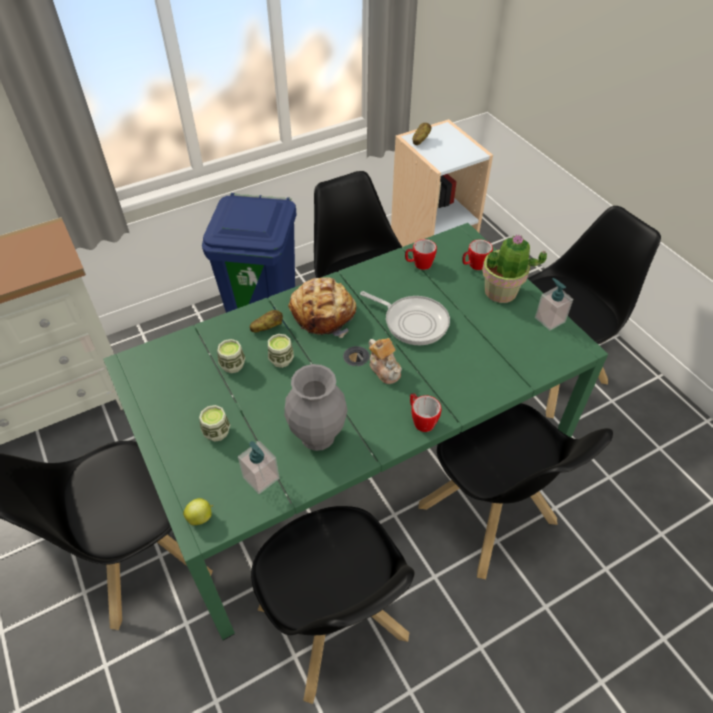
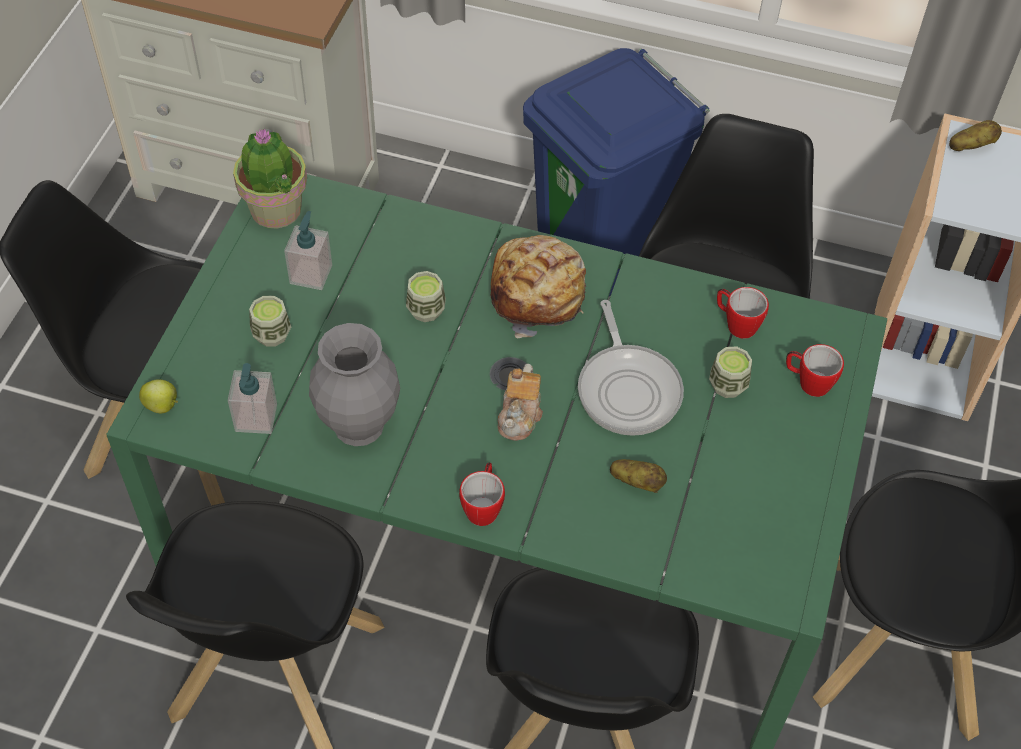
camera: 45 degrees right, 5 degrees up
cup [217,339,245,373] -> cup moved to [709,346,752,398]
potato [250,310,283,333] -> potato moved to [610,459,667,493]
potted plant [482,235,547,303] -> potted plant moved to [233,129,307,228]
soap dispenser [535,278,573,330] -> soap dispenser moved to [284,211,332,290]

